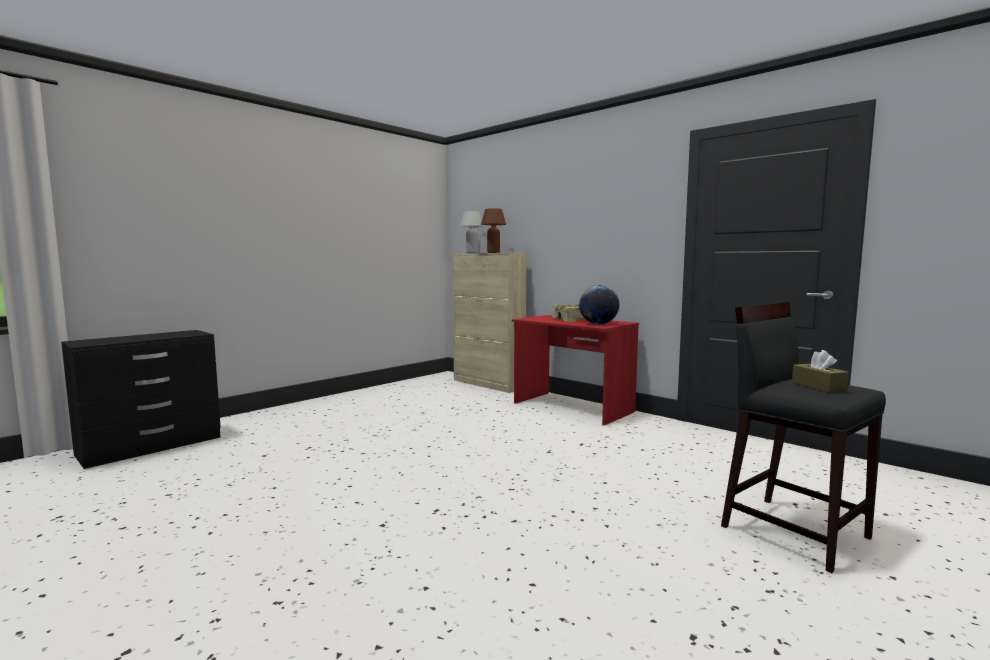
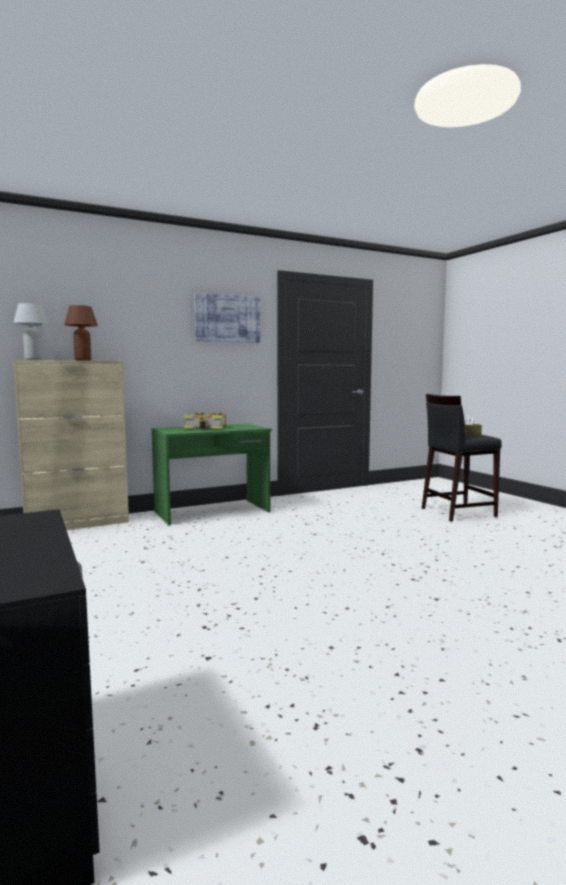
camera: 70 degrees left, 0 degrees up
red desk [512,315,639,425] -> green desk [151,424,272,525]
globe [579,285,619,325] -> none
none -> picture [194,293,260,343]

